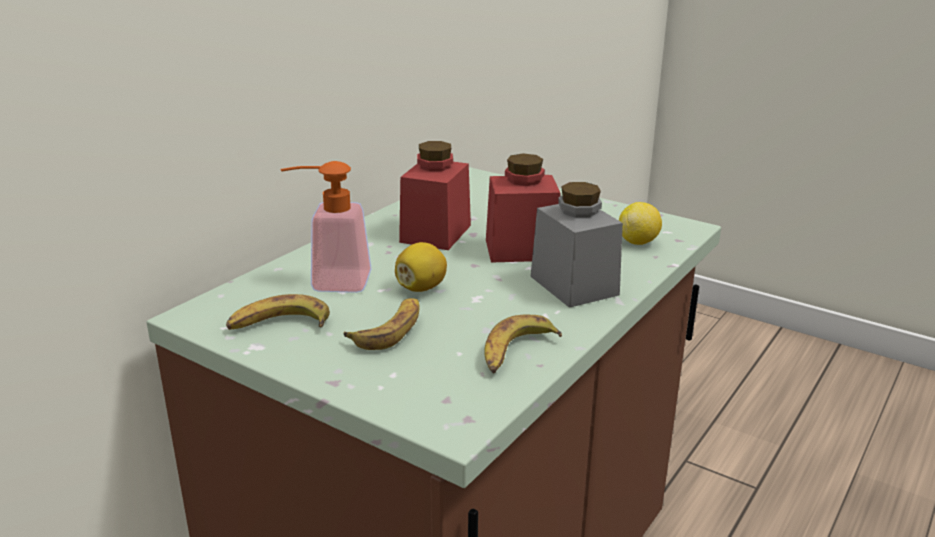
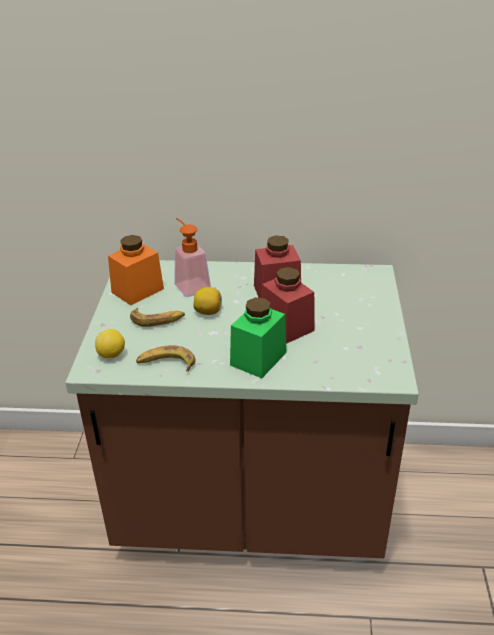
camera: 60 degrees right, 10 degrees up
banana [226,294,330,330] -> orange jar [108,235,164,305]
grey jar [531,182,623,308] -> green jar [230,297,287,378]
lemon [619,202,662,245] -> lemon moved to [95,329,125,358]

